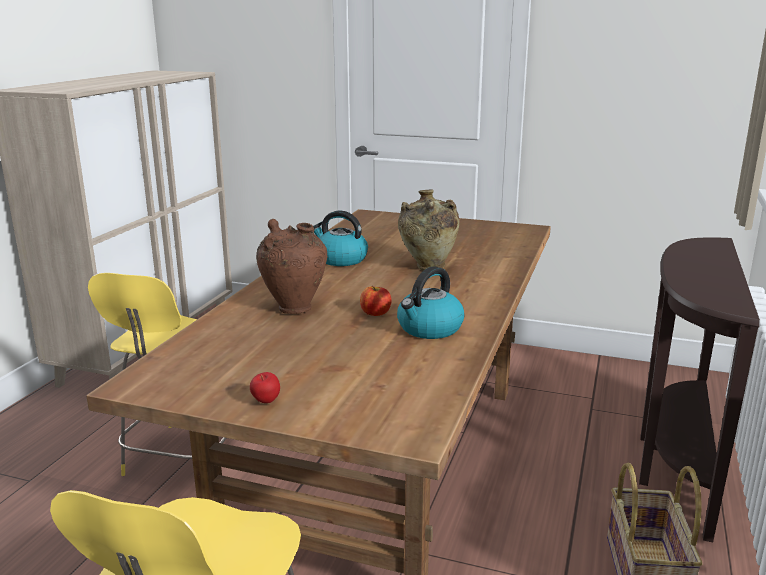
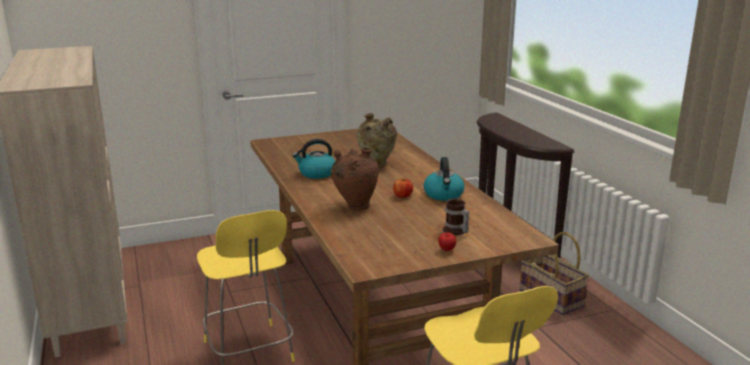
camera: 40 degrees left, 0 degrees up
none -> mug [443,199,470,235]

